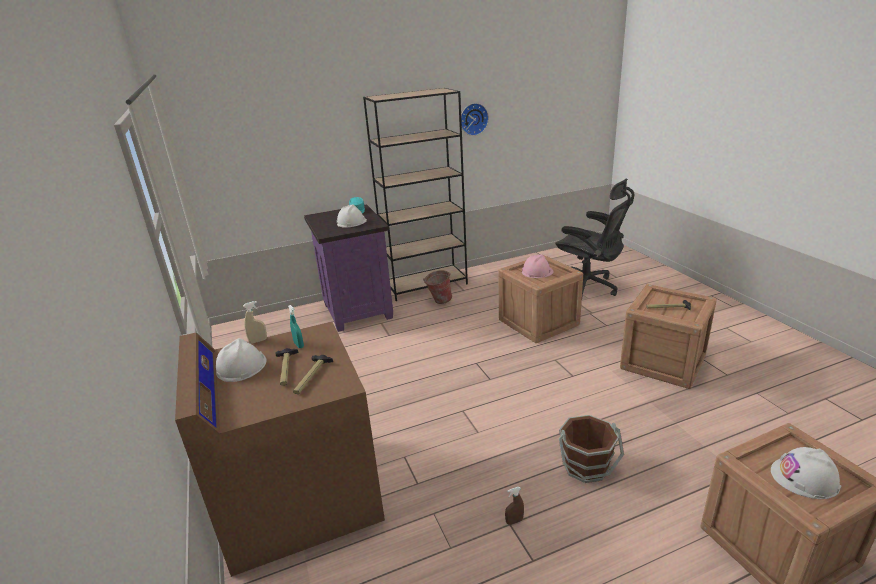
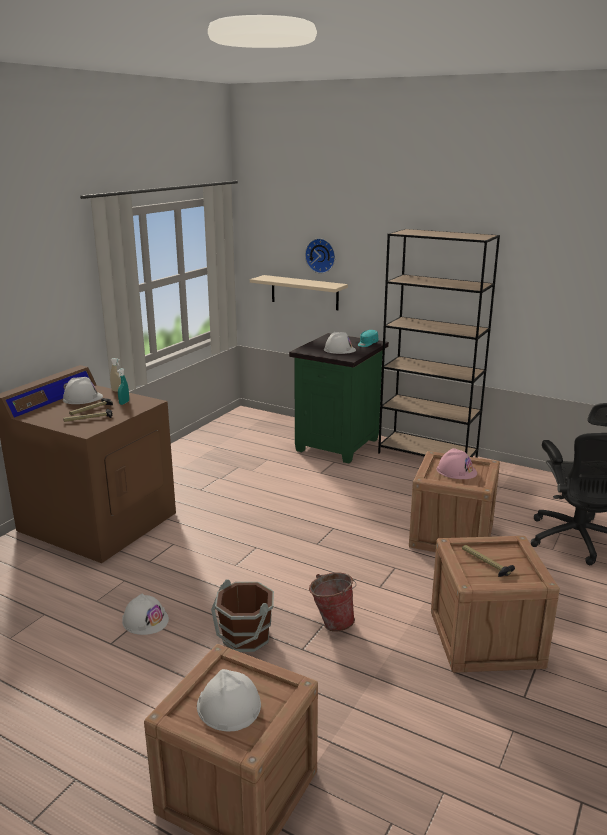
camera: 50 degrees right, 5 degrees down
purple cabinet [304,204,393,332] -> green cabinet [289,333,389,463]
bucket [423,270,452,304] -> bucket moved to [309,572,356,632]
wall clock [461,103,489,136] -> wall clock moved to [305,238,335,273]
brown spray bottle [505,487,524,525] -> white hard hat [122,594,169,635]
none -> beige shelf [250,275,348,310]

